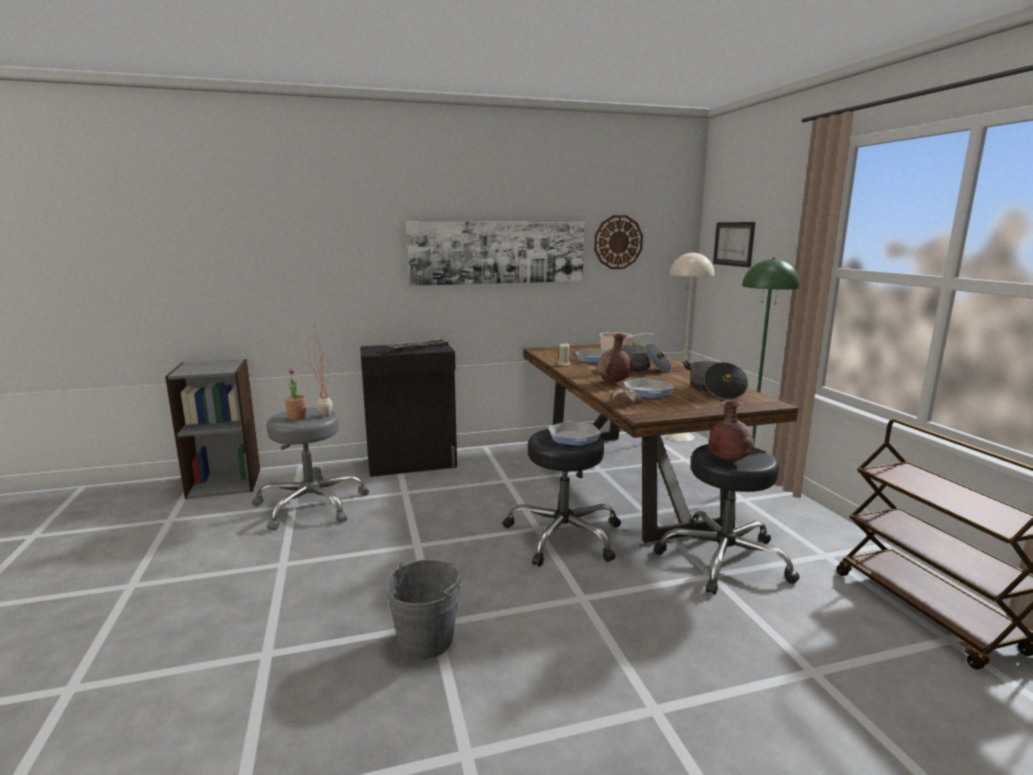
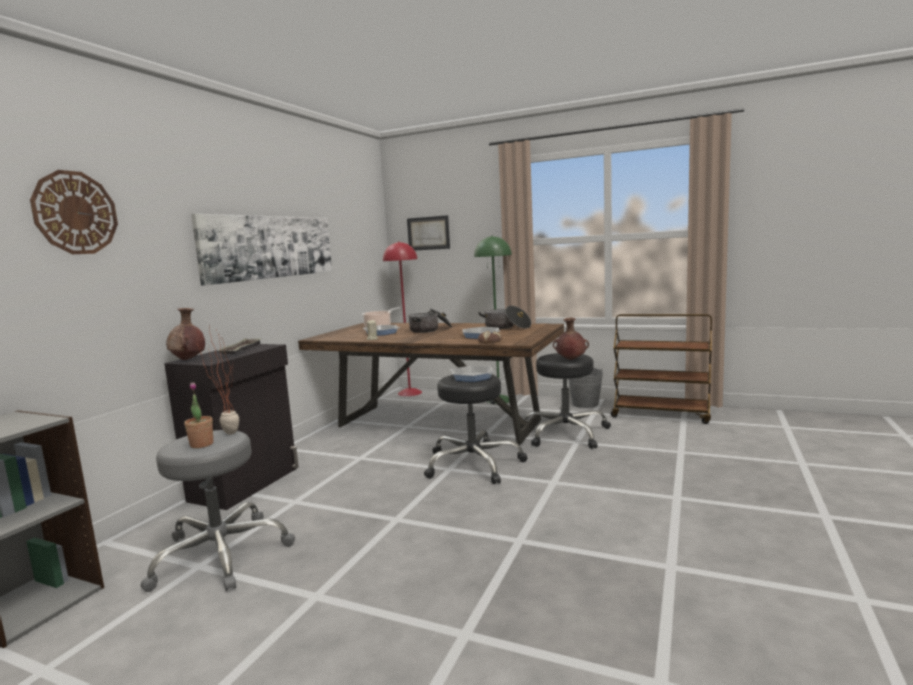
camera: 50 degrees left, 5 degrees down
grey bucket [385,559,461,659] -> grey bucket moved to [568,368,603,408]
wall clock [594,215,643,269] -> wall clock moved to [30,170,118,254]
brown vase [597,333,632,383] -> brown vase moved to [166,308,205,360]
beige floor lamp [664,251,714,441] -> red floor lamp [383,241,422,396]

